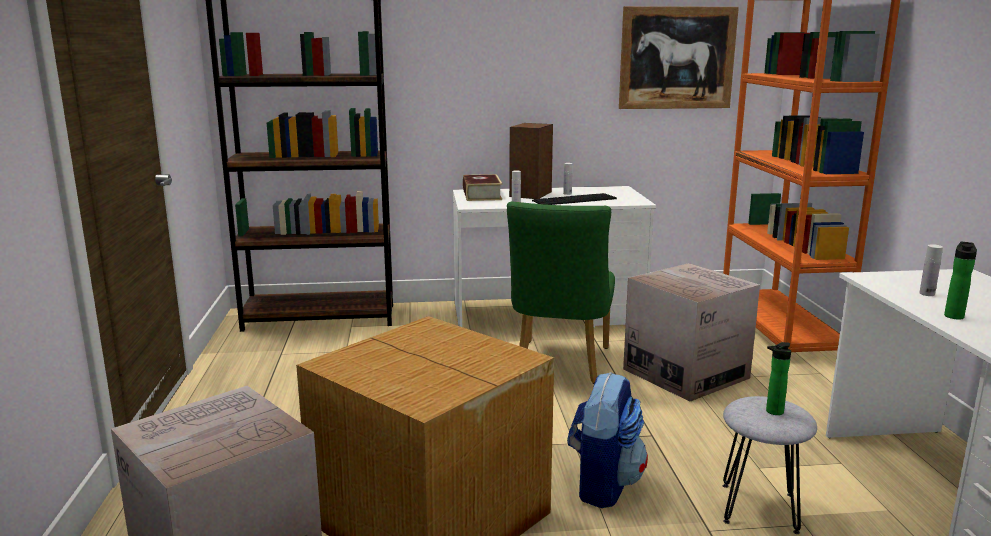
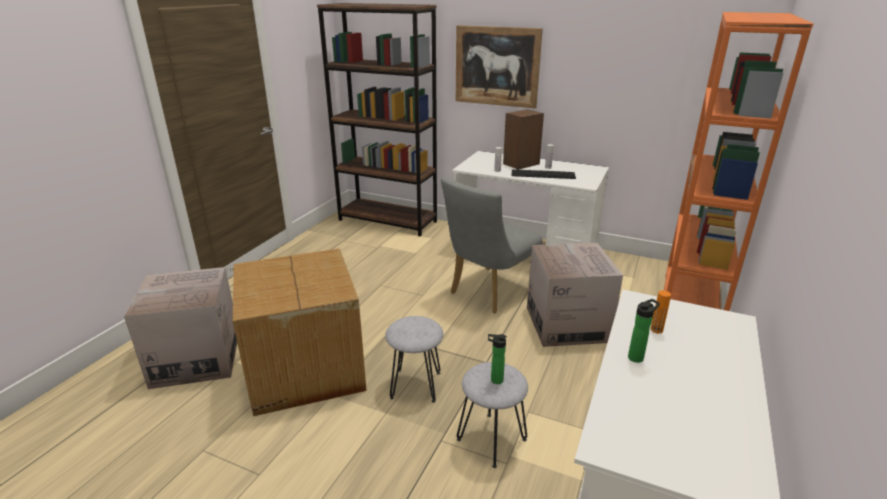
camera: 30 degrees right, 10 degrees up
book [463,174,502,201] -> none
green chair [507,202,615,384] -> grey chair [441,177,543,313]
backpack [567,372,648,508] -> grey stool [385,316,443,403]
picture [619,6,739,109] -> picture moved to [456,25,543,108]
white bottle [919,244,943,296] -> orange bottle [651,290,671,334]

